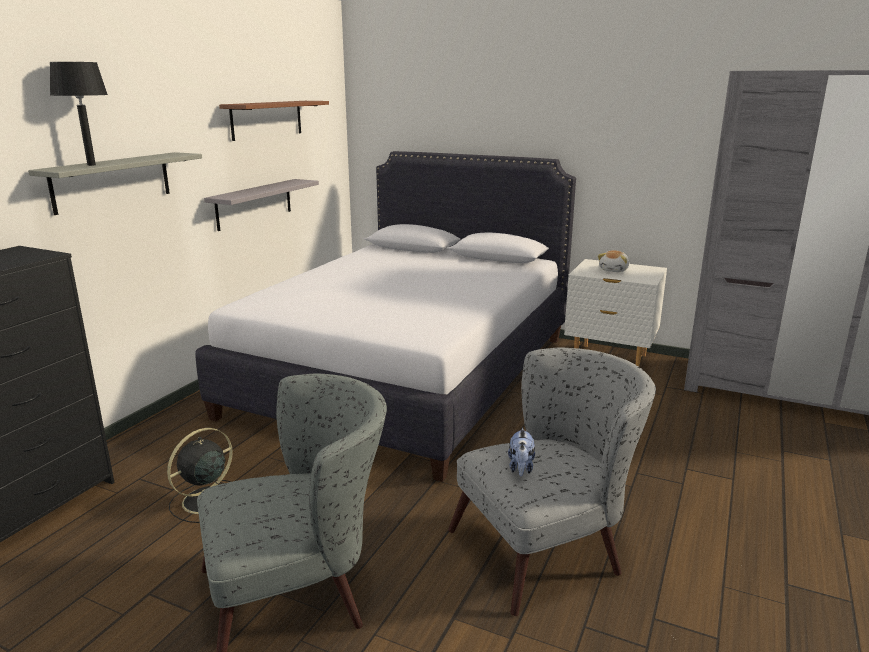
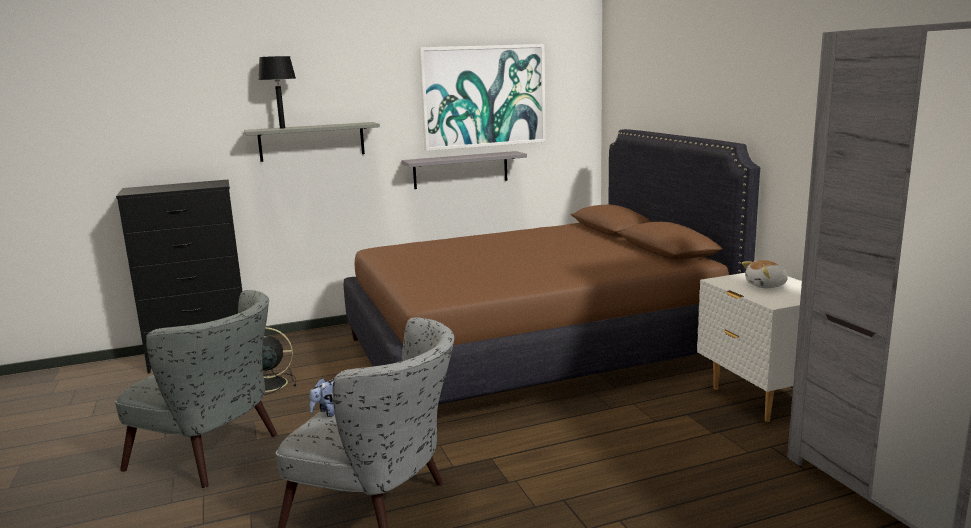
camera: 45 degrees right, 5 degrees down
white bed [195,151,576,482] -> brown bed [344,129,760,404]
brown shelf [219,101,329,141] -> picture [419,44,546,151]

